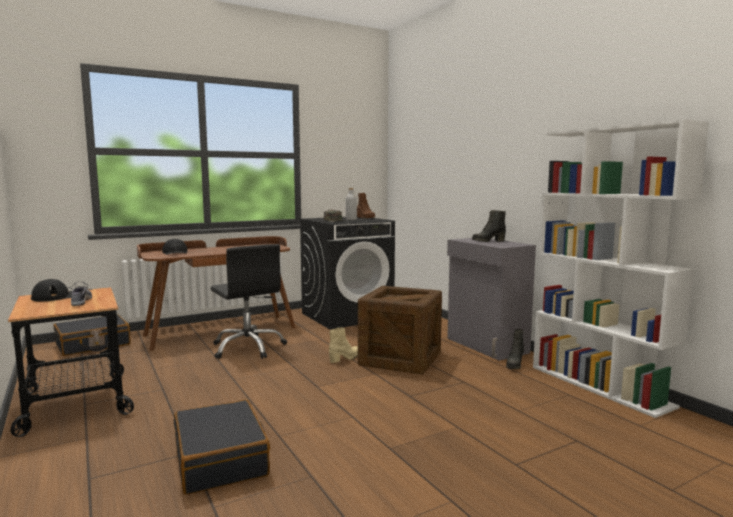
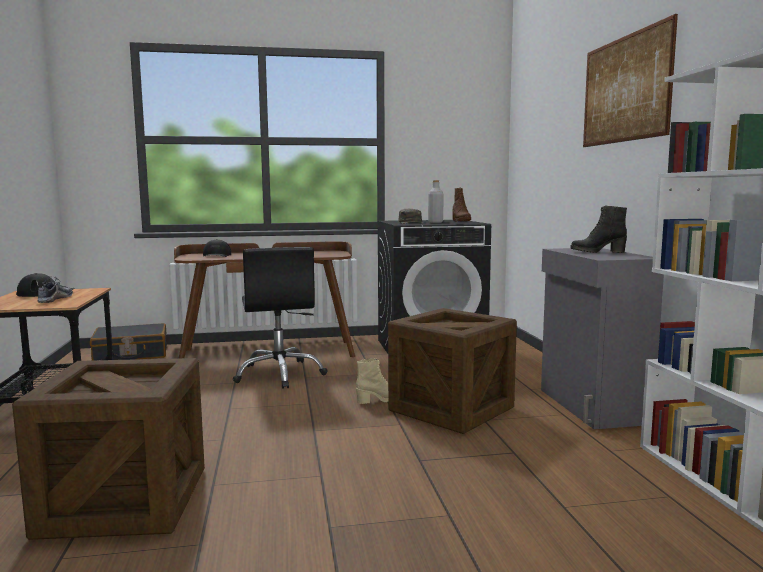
camera: 20 degrees right, 0 degrees up
black suitcase [174,400,270,495] -> crate [12,358,205,540]
black boot [506,329,524,369] -> none
none -> picture [583,14,678,147]

